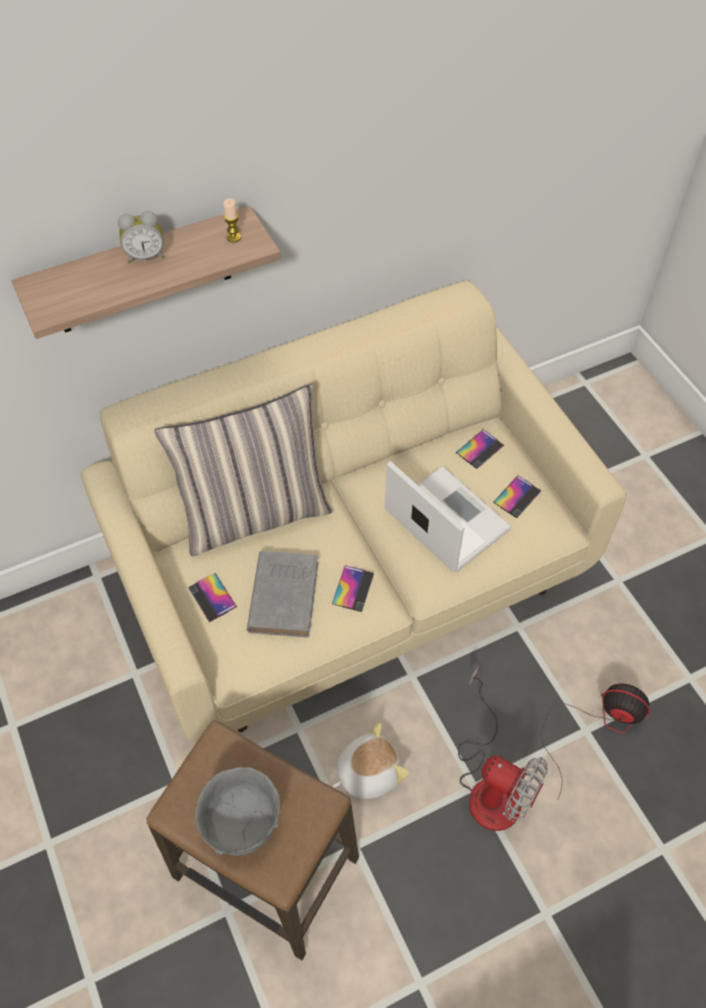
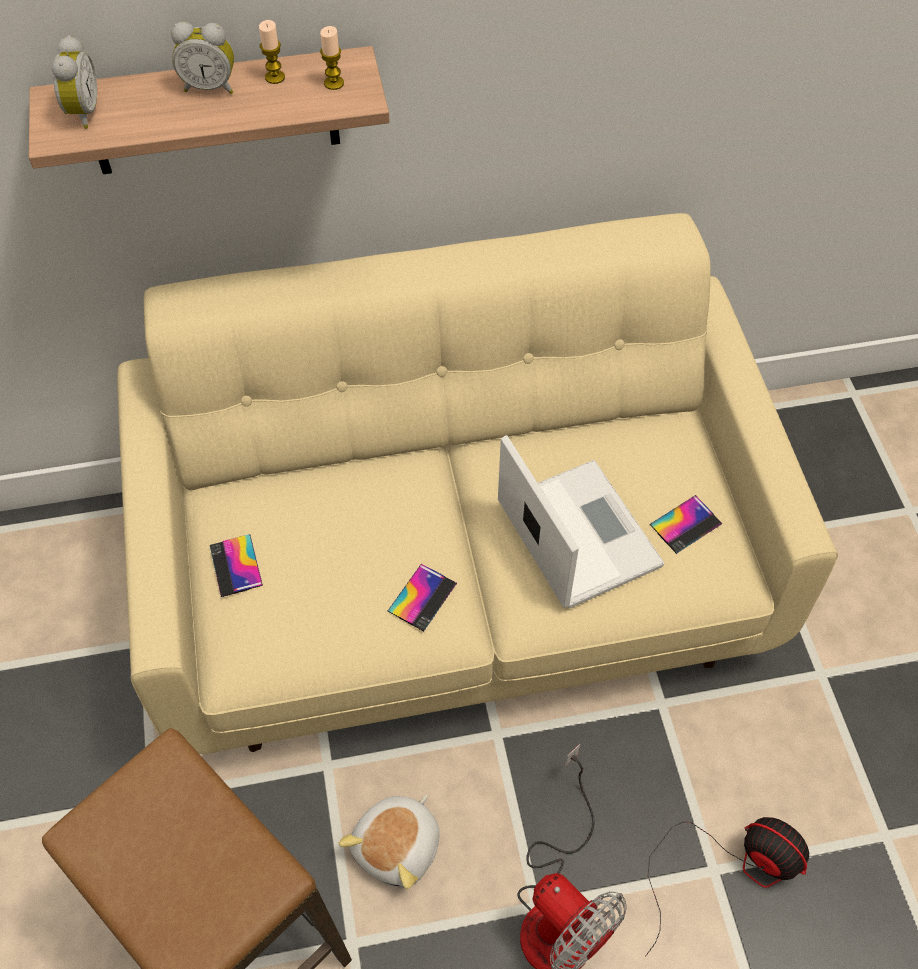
camera: 15 degrees right, 0 degrees up
pillow [154,384,333,556] -> none
grey bowl [195,767,280,856] -> none
grey book [247,551,318,637] -> none
plush toy [332,723,409,799] -> plush toy turned 135 degrees clockwise [338,795,440,889]
phone [456,430,504,469] -> none
none -> alarm clock [52,35,97,129]
none -> candle [259,20,285,84]

